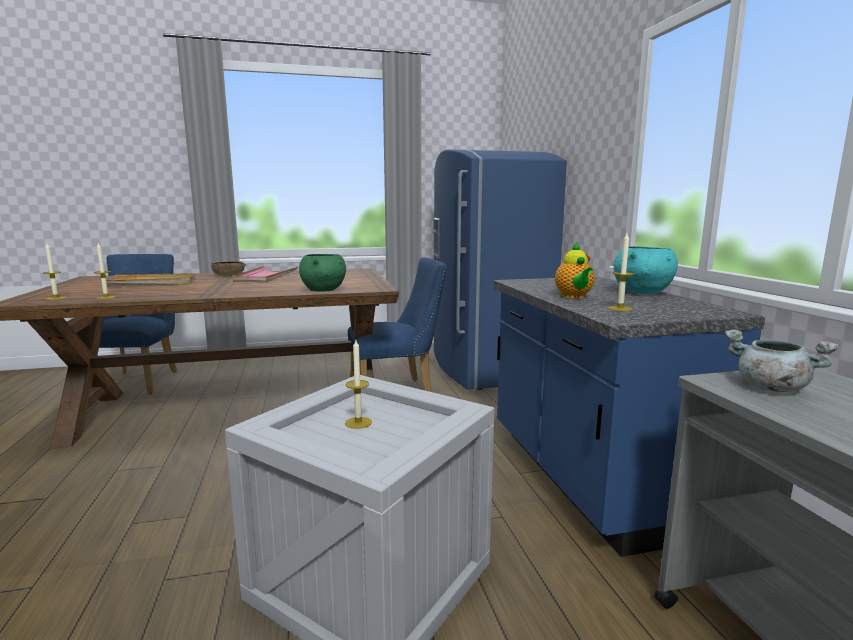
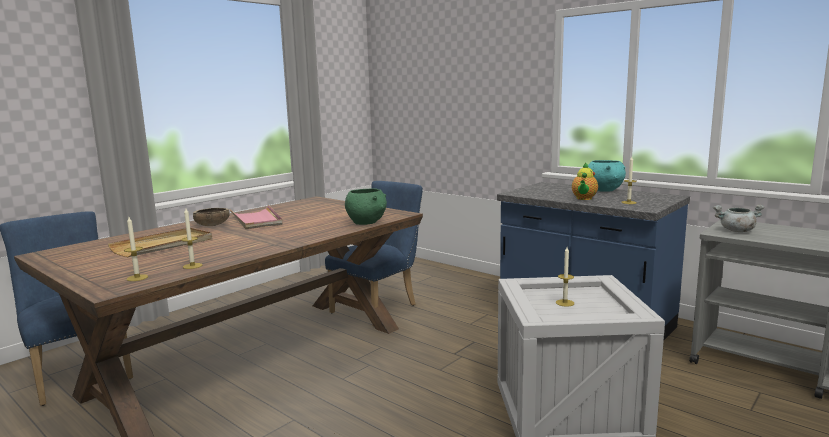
camera: 35 degrees left, 0 degrees up
blue fridge [434,149,567,390] -> none
teapot [555,242,595,298] -> teapot turned 60 degrees clockwise [572,162,598,200]

